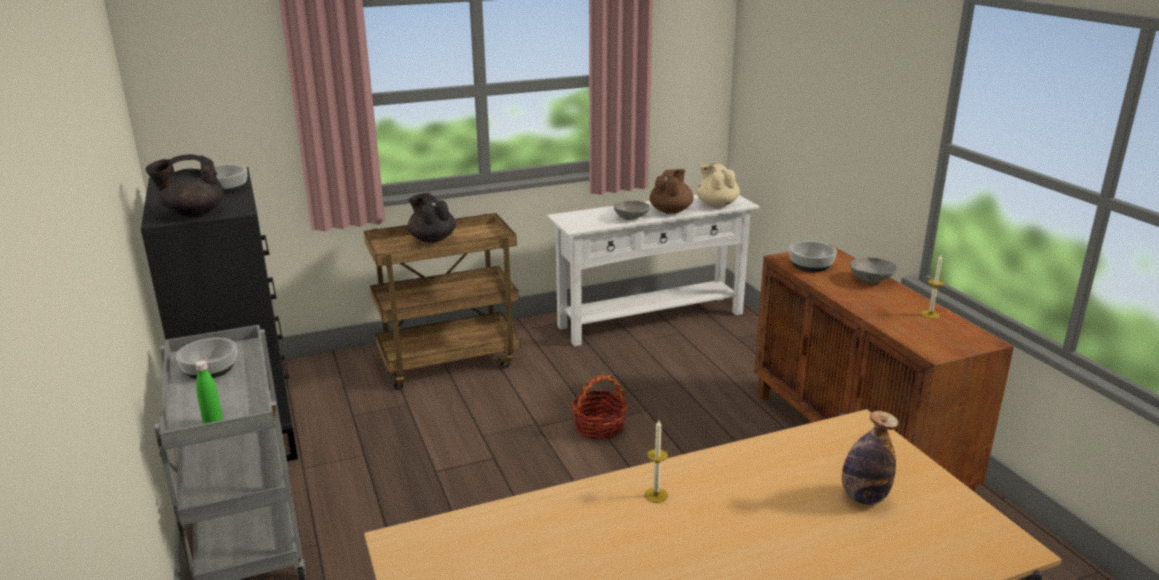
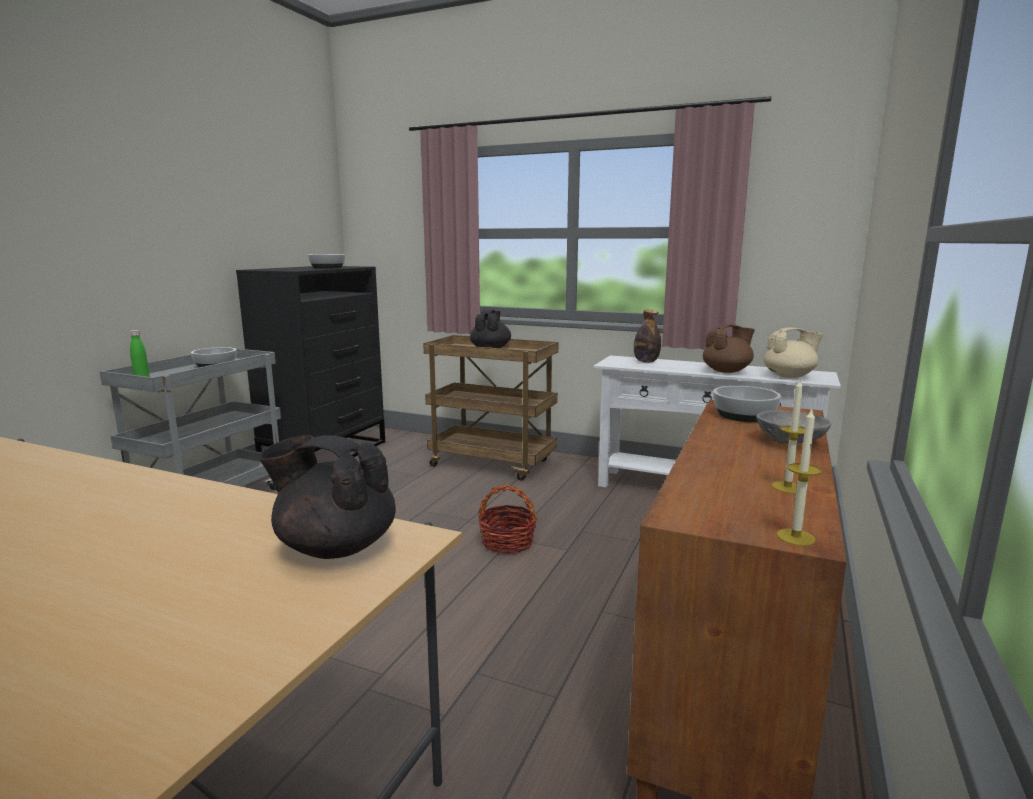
camera: 45 degrees right, 10 degrees down
black teapot [146,154,224,217] -> black teapot moved to [259,435,396,559]
grey bowl [614,201,650,220] -> none
candle [644,420,668,503] -> candle moved to [777,407,822,546]
beige teapot [696,162,740,207] -> beige teapot turned 60 degrees clockwise [764,327,823,378]
bottle [842,411,899,505] -> bottle moved to [634,309,661,363]

